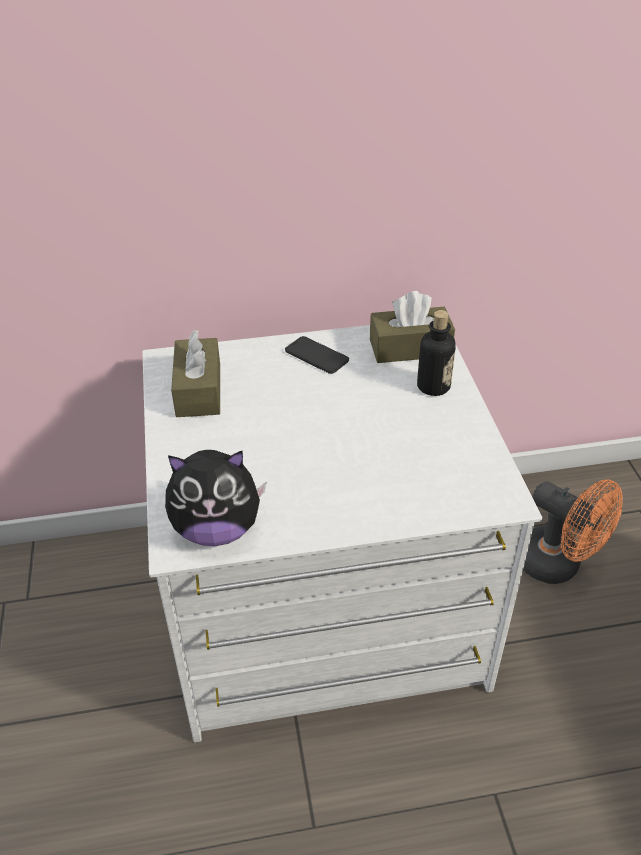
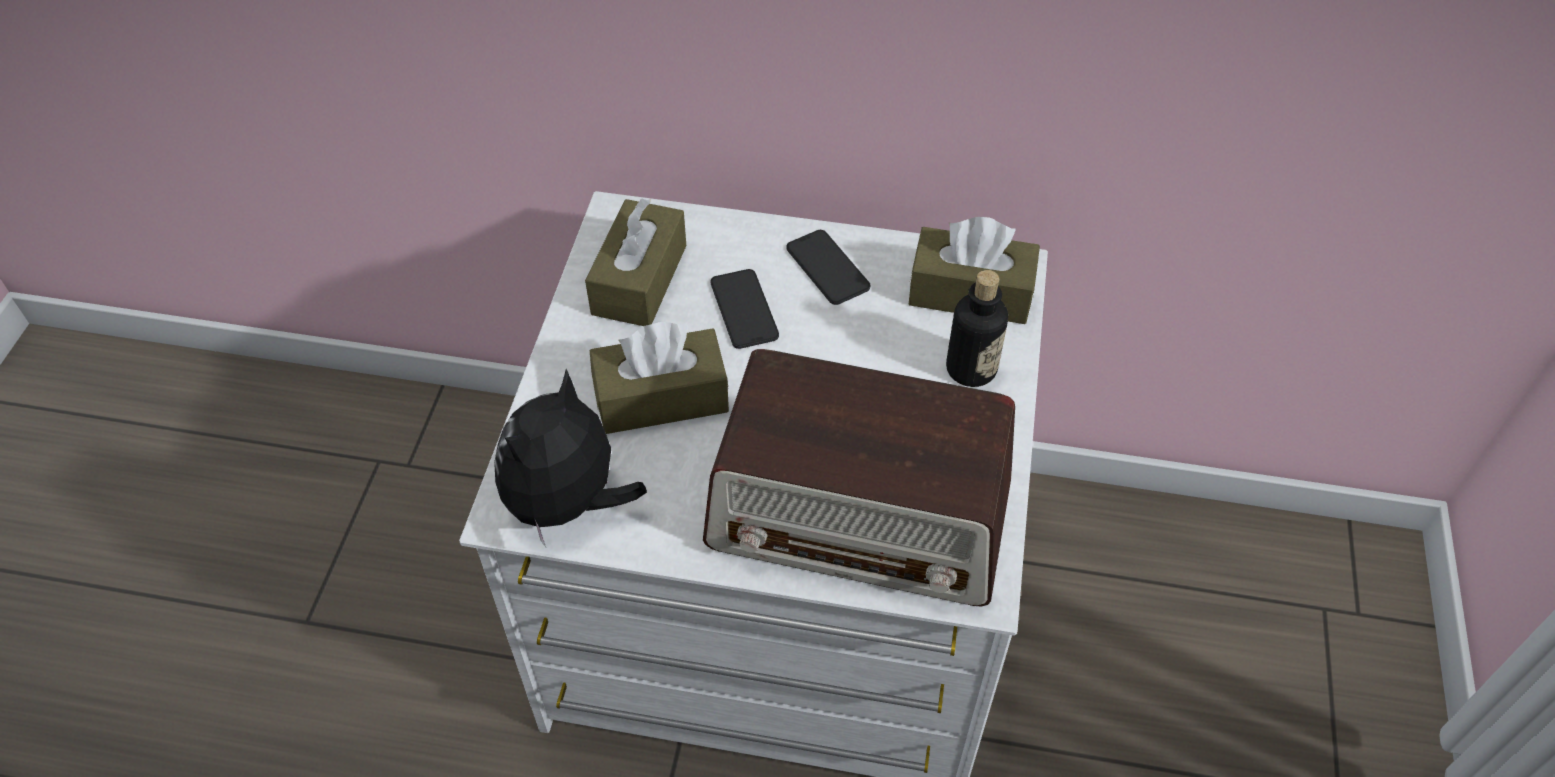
camera: 20 degrees right, 10 degrees up
plush toy [165,450,266,546] -> plush toy turned 105 degrees clockwise [494,369,647,547]
orange fan [523,480,623,584] -> none
none -> brown tissue box [590,322,729,434]
none -> radio [703,349,1015,606]
none -> phone [711,269,779,349]

